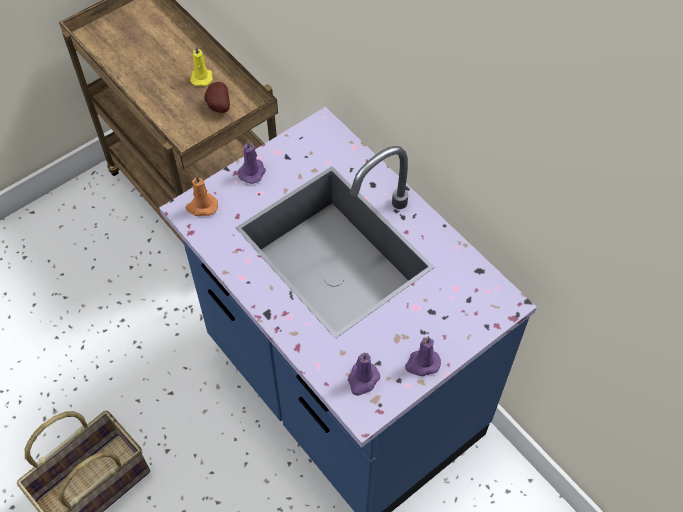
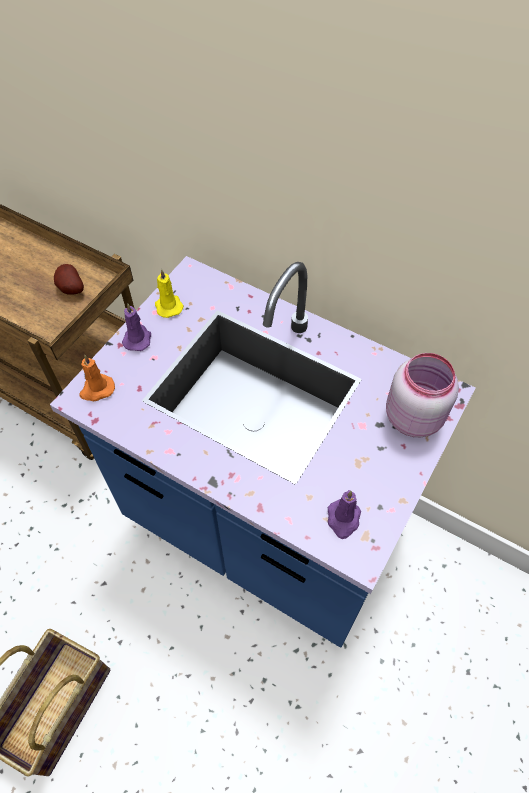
camera: 20 degrees left, 0 degrees up
yellow candle [190,46,213,86] -> yellow candle moved to [155,269,184,318]
purple candle [405,336,441,376] -> none
none -> pink jar [386,353,459,437]

